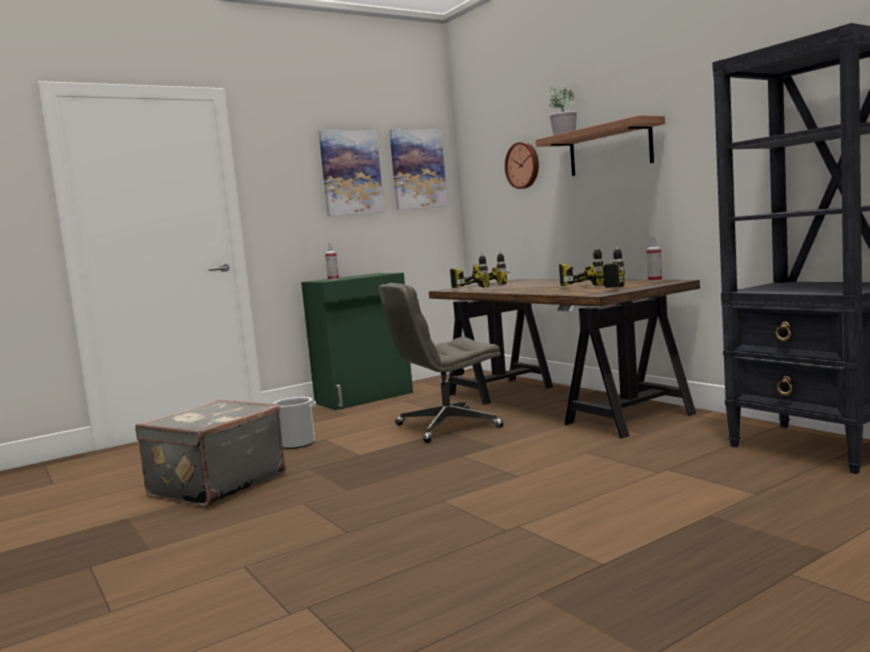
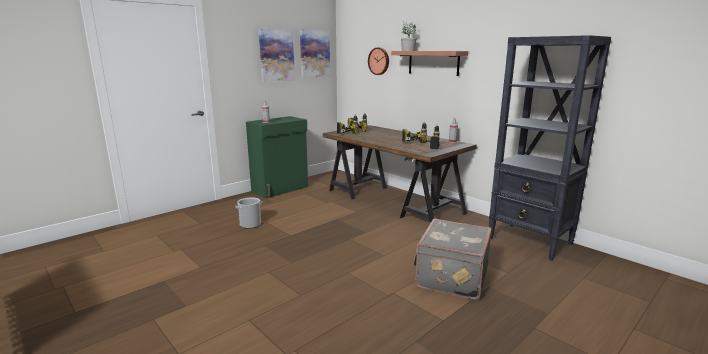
camera: 10 degrees left, 10 degrees up
grey suitcase [135,399,286,507] -> grey suitcase moved to [414,218,492,300]
grey office chair [379,283,504,443] -> none

